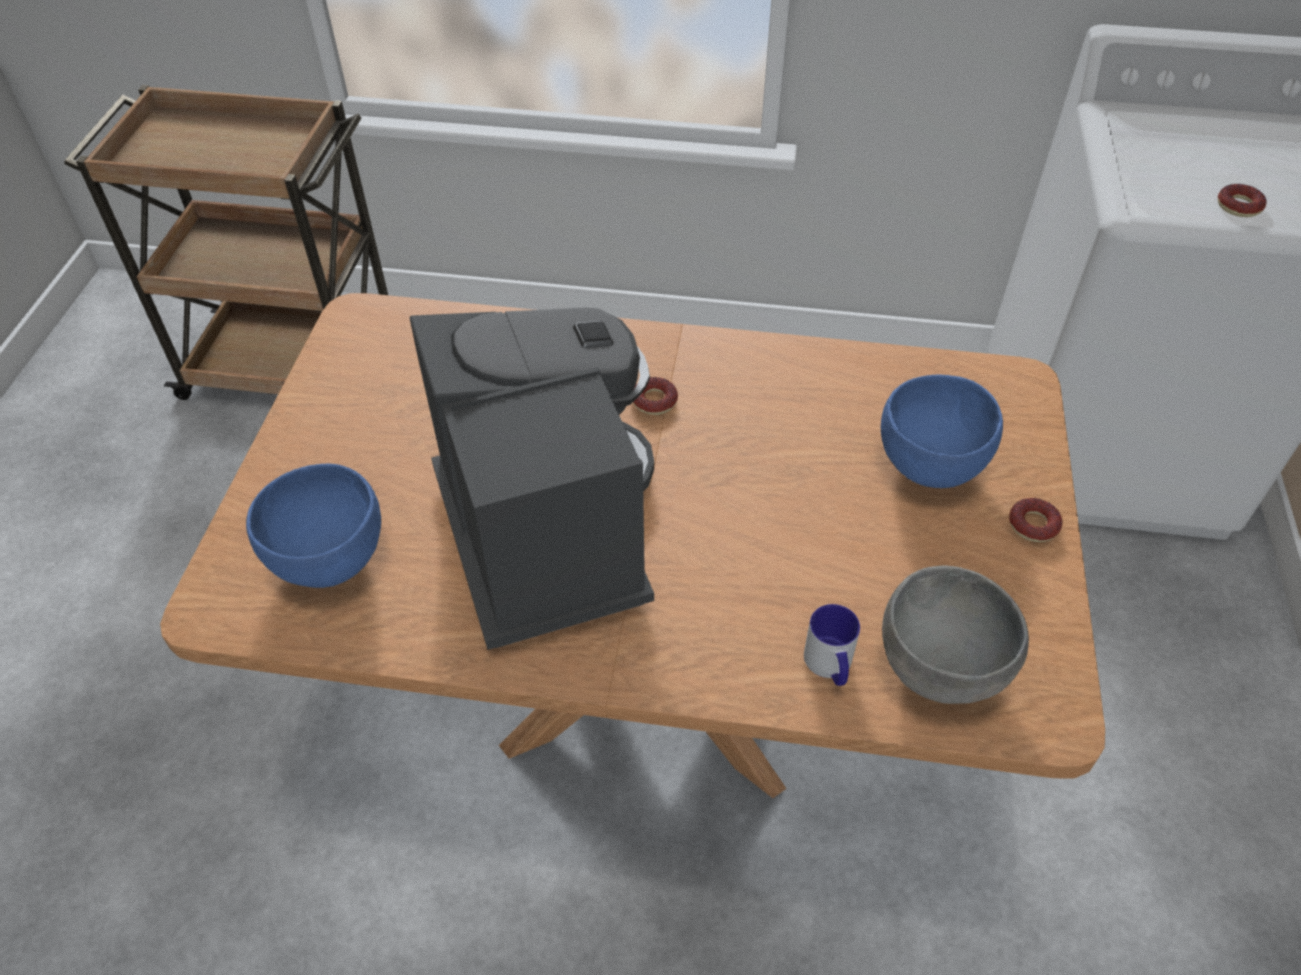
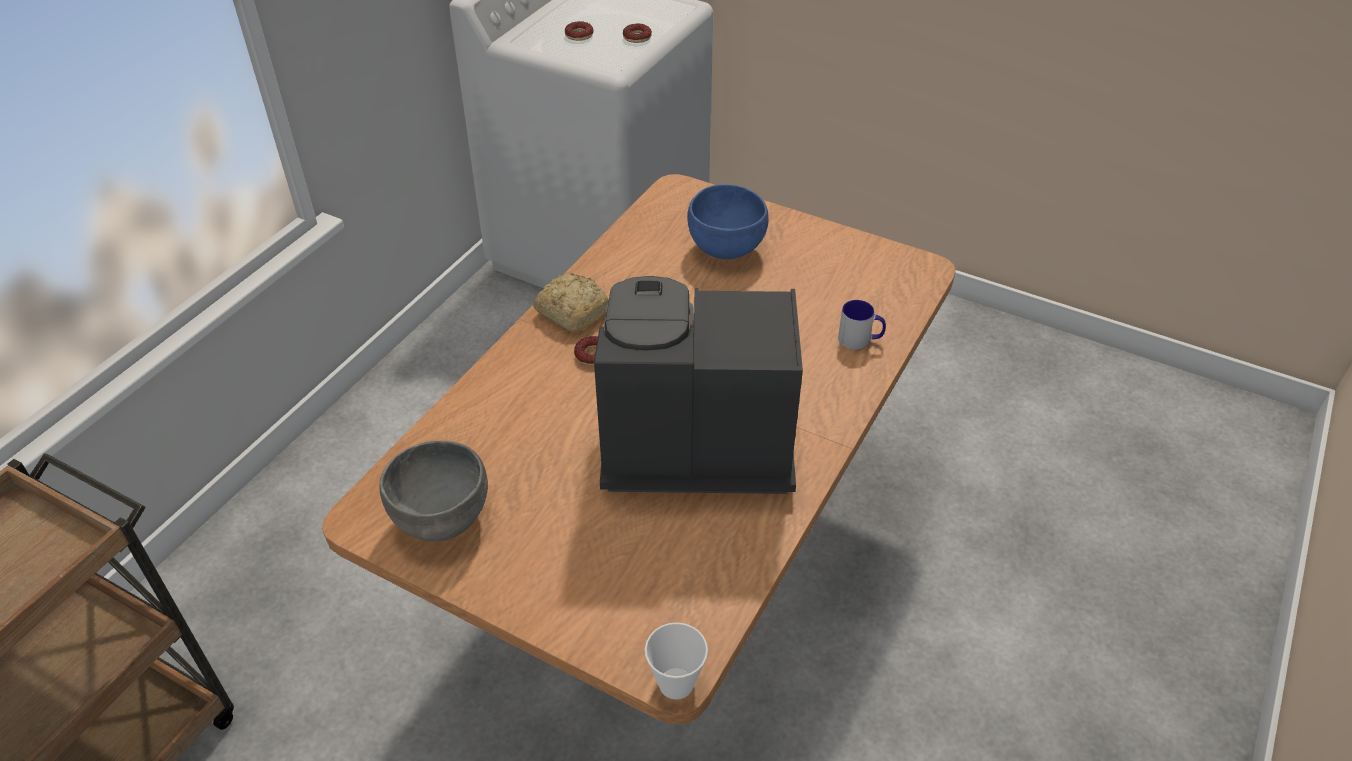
camera: 70 degrees left, 5 degrees down
blue bowl [246,464,381,588] -> none
grey bowl [882,565,1029,704] -> grey bowl moved to [380,441,488,542]
donut [1009,498,1063,542] -> donut moved to [565,21,594,41]
none -> bread [533,273,609,333]
none -> cup [645,622,708,700]

